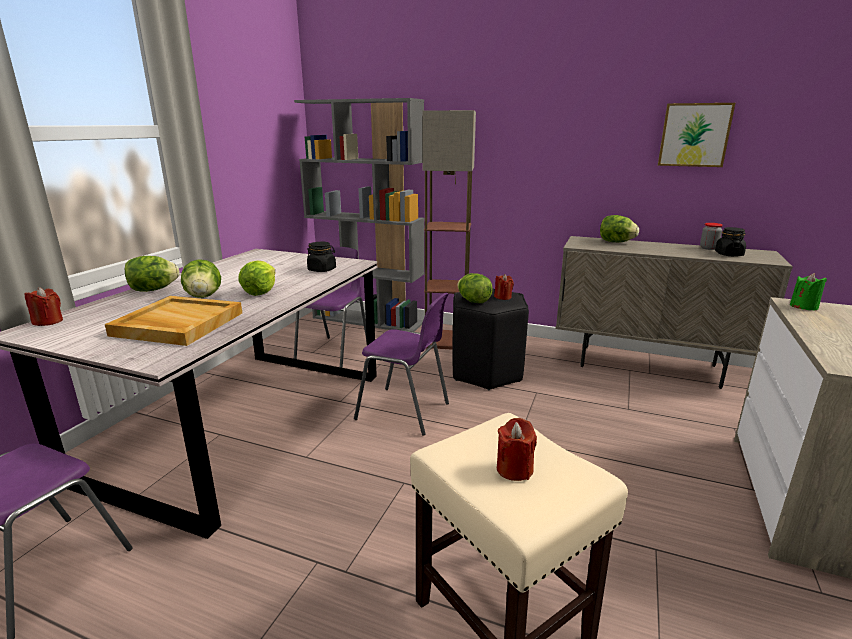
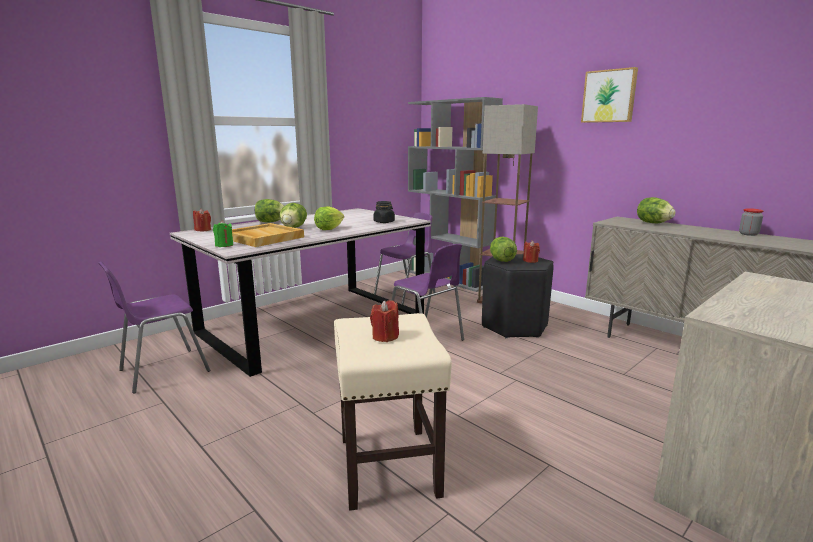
camera: 25 degrees right, 5 degrees down
picture [658,103,735,167] -> picture moved to [581,67,638,123]
black jar [715,227,746,256] -> none
green candle [790,273,827,311] -> green candle moved to [213,220,233,247]

